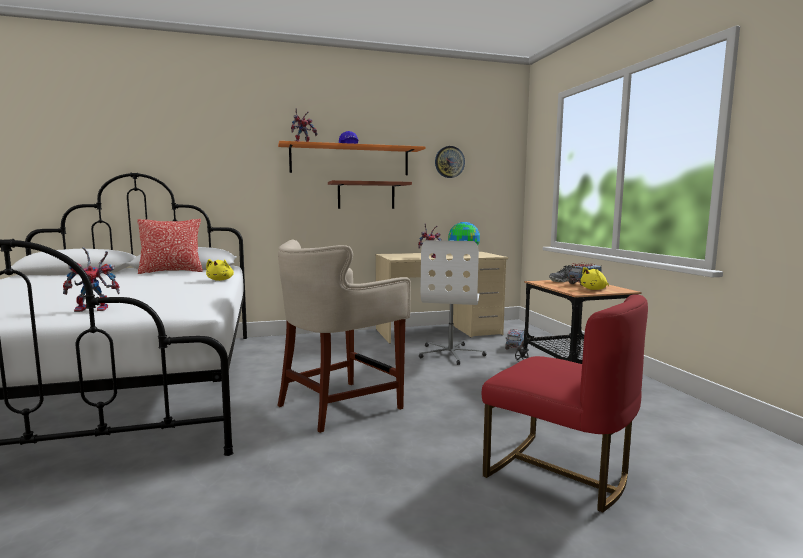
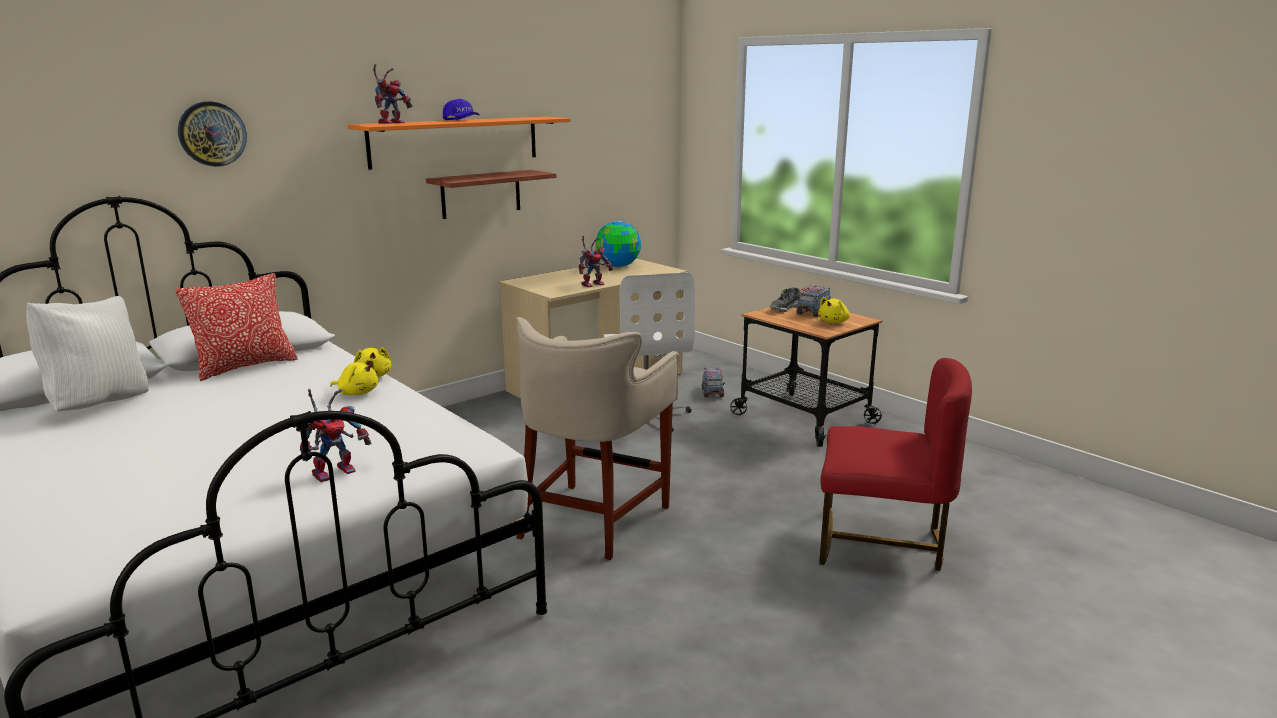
camera: 25 degrees left, 10 degrees up
wall clock [435,146,465,178] -> wall clock moved to [178,101,247,167]
none -> white pillow [26,296,149,412]
none -> yellow plush toy [330,359,378,395]

